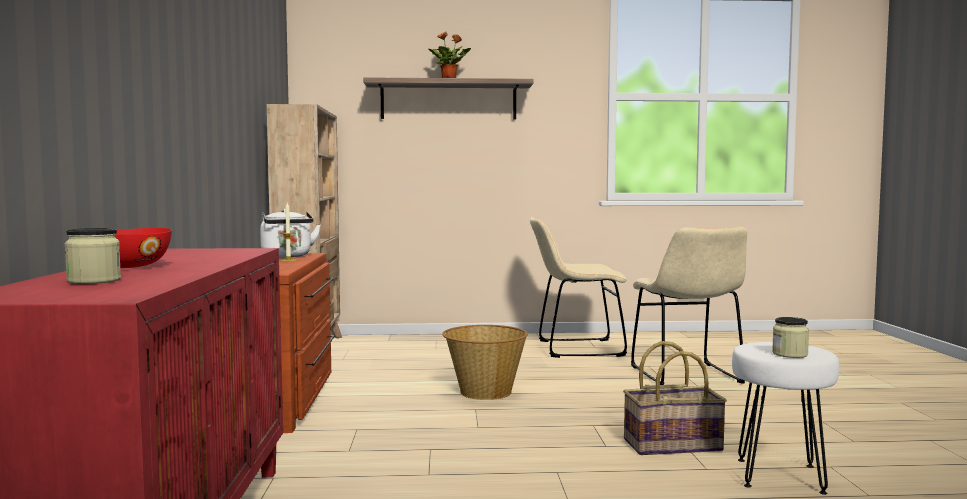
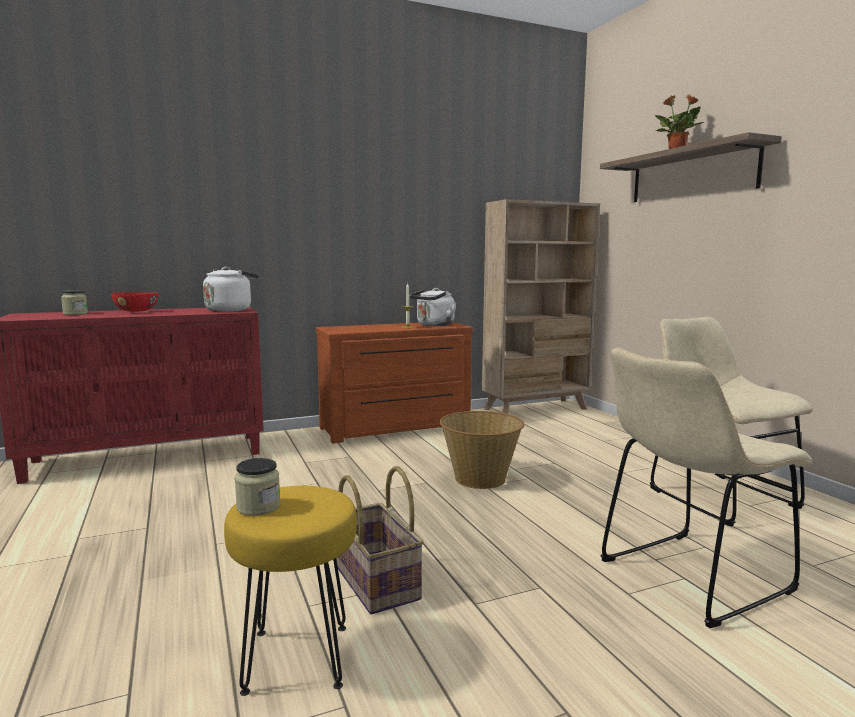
camera: 70 degrees right, 5 degrees up
white stool [732,342,839,495] -> yellow stool [224,486,357,696]
none -> white kettle [203,267,259,312]

